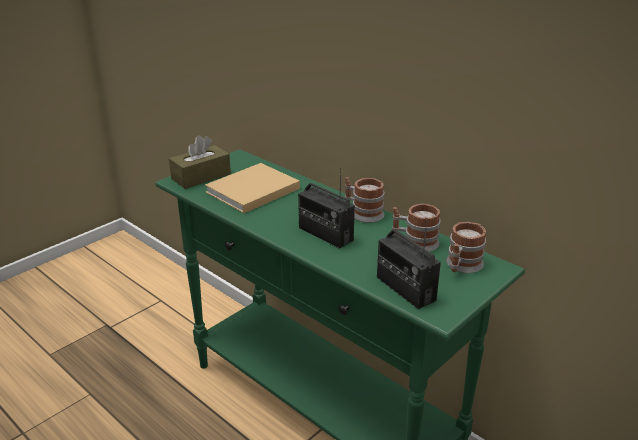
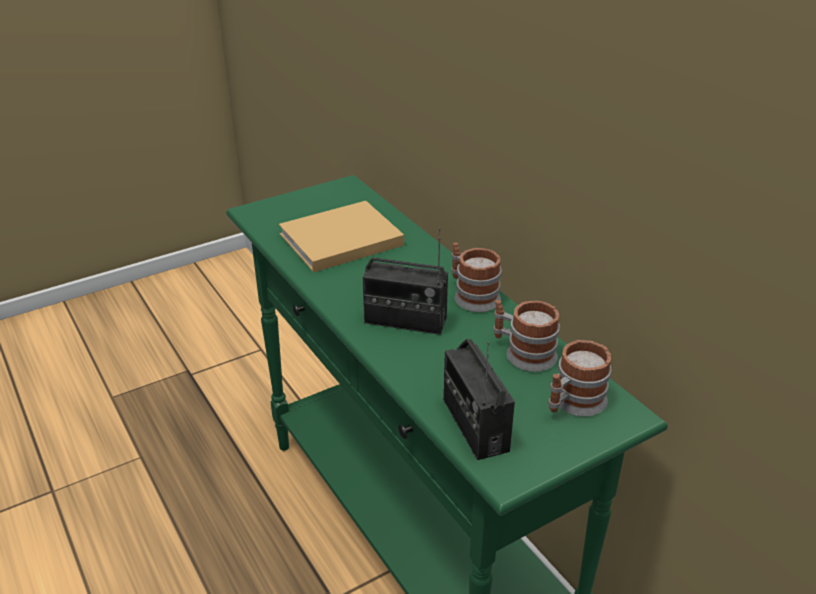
camera: 15 degrees right, 5 degrees up
brown tissue box [169,135,231,189] -> none
radio [298,167,355,249] -> radio turned 45 degrees counterclockwise [363,228,448,335]

